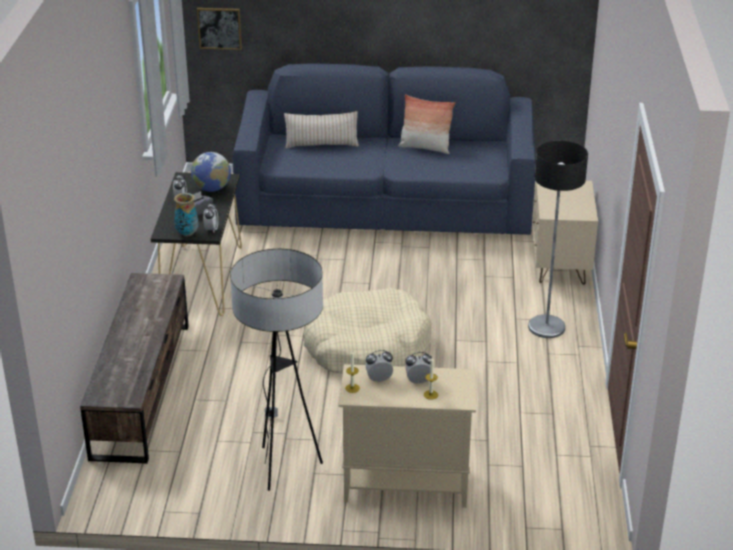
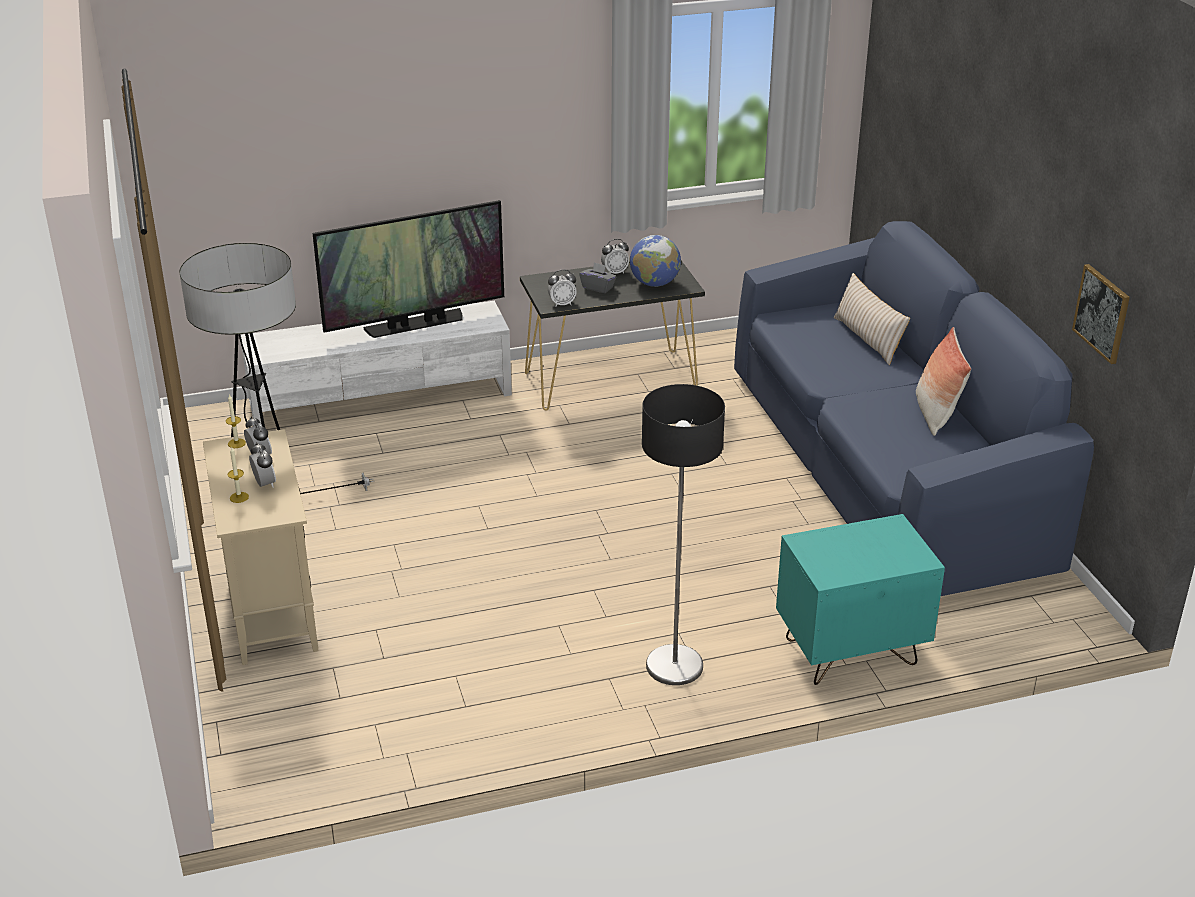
camera: 70 degrees right, 0 degrees up
brown tv stand [80,273,189,464] -> white tv stand [241,301,512,426]
vase [174,193,198,237] -> none
picture [197,8,242,50] -> picture moved to [1072,264,1130,364]
beige dog bed [304,288,432,374] -> none
beige nightstand [533,181,598,285] -> turquoise nightstand [776,514,945,685]
none -> television [312,200,504,338]

